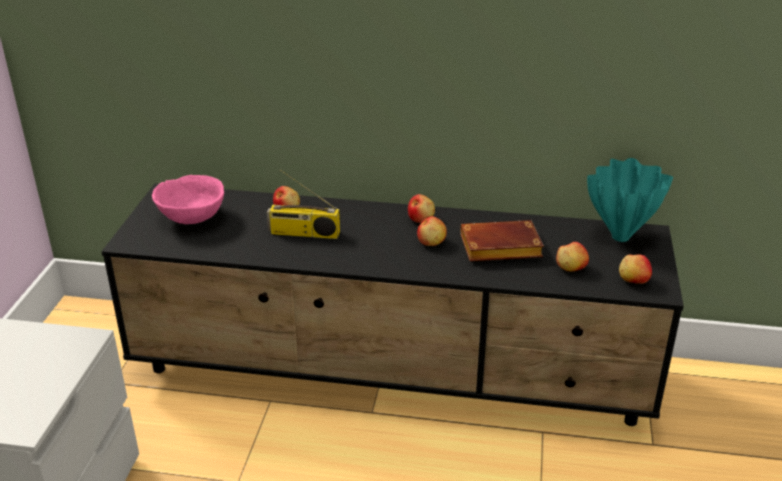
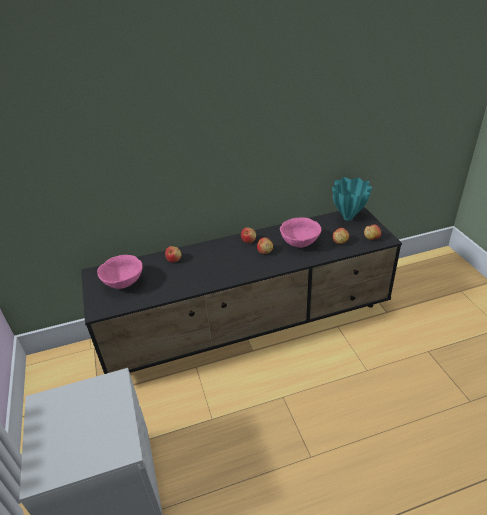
camera: 25 degrees left, 5 degrees up
radio [267,169,340,239] -> none
brown book [461,220,544,261] -> pink bowl [280,218,322,248]

